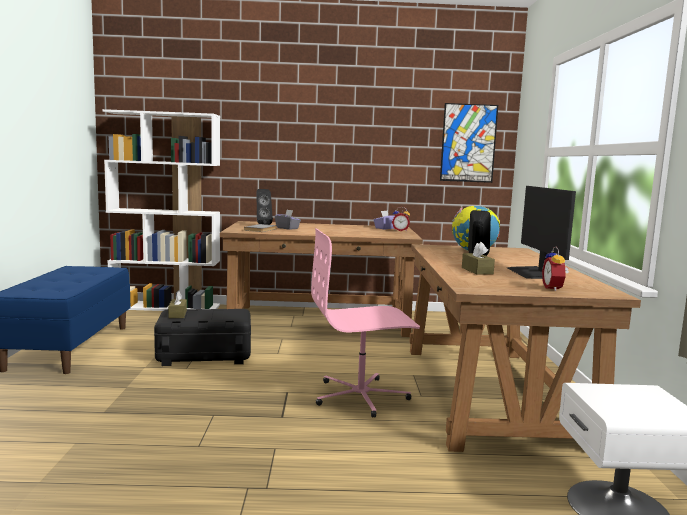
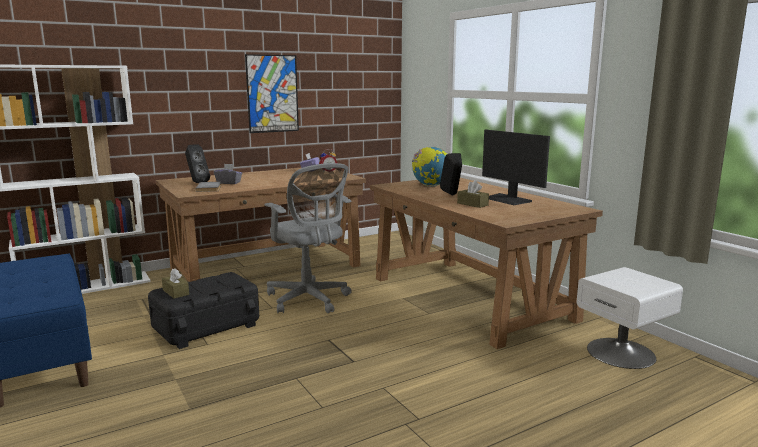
camera: 30 degrees left, 5 degrees up
pink office chair [311,228,420,418] -> none
picture [440,103,498,183] -> picture moved to [245,54,299,133]
alarm clock [542,247,569,291] -> none
none -> grey office chair [264,163,352,314]

